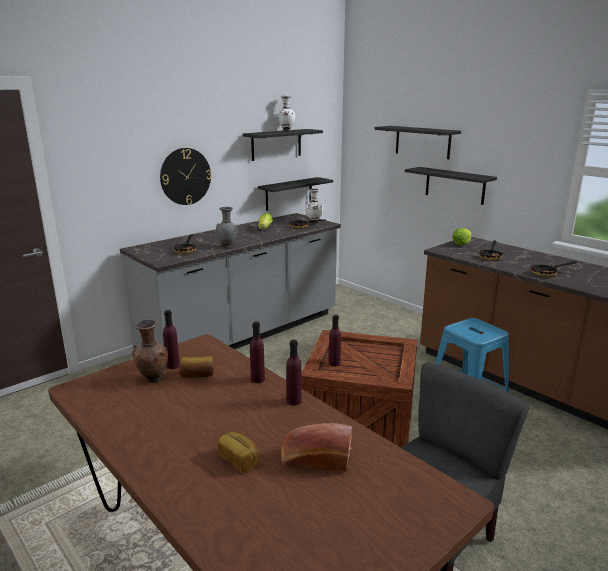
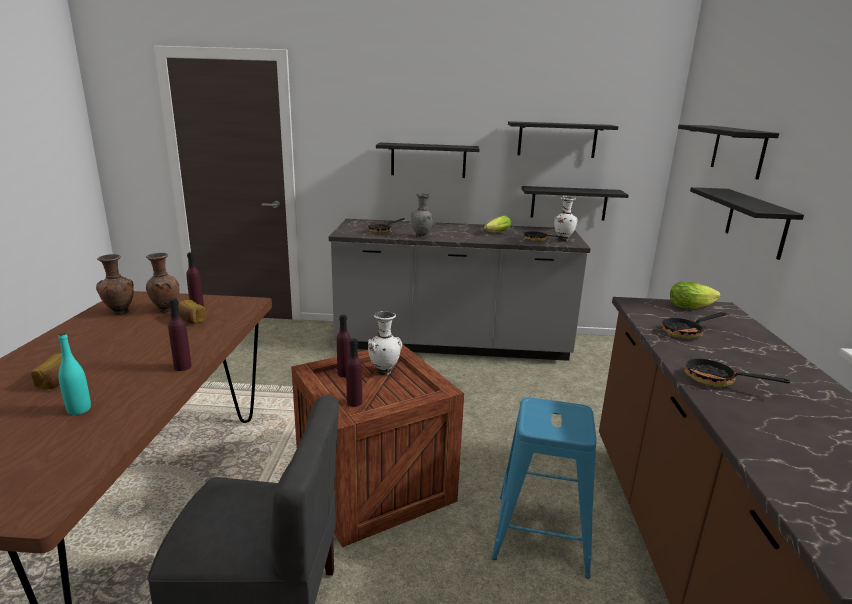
camera: 45 degrees right, 0 degrees up
wall clock [160,148,212,205] -> black shelf [376,143,480,178]
purple bottle [250,321,265,383] -> purple bottle moved to [346,339,362,407]
white vase [278,96,295,131] -> white vase moved to [368,311,402,375]
bread [281,423,352,472] -> turquoise bottle [58,332,91,415]
none -> brown vase [96,254,134,315]

